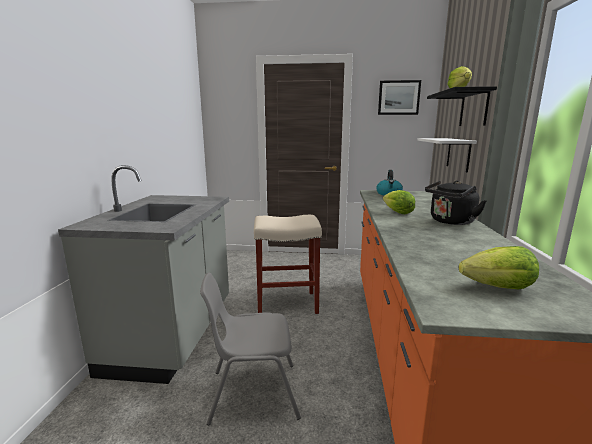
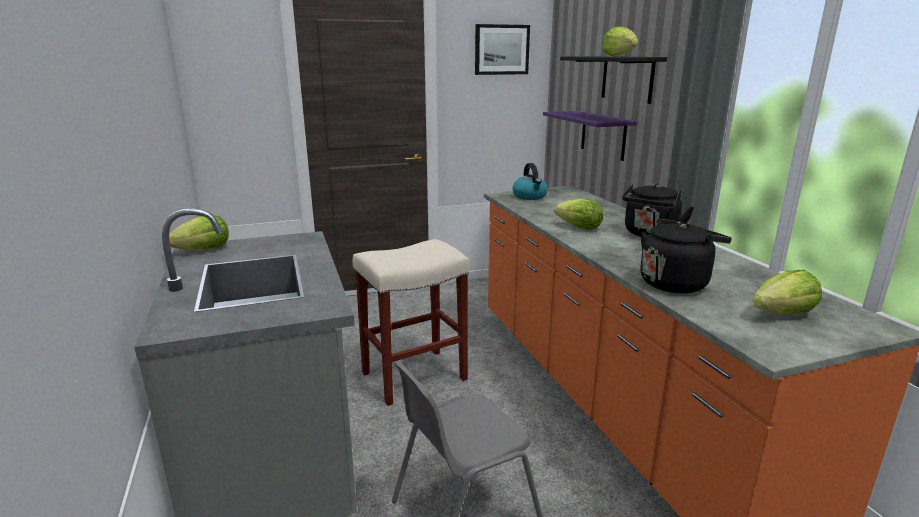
camera: 25 degrees left, 5 degrees up
white shelf [417,138,477,173] -> purple shelf [543,111,637,161]
none -> lettuce [169,214,229,250]
none -> black kettle [640,219,732,293]

